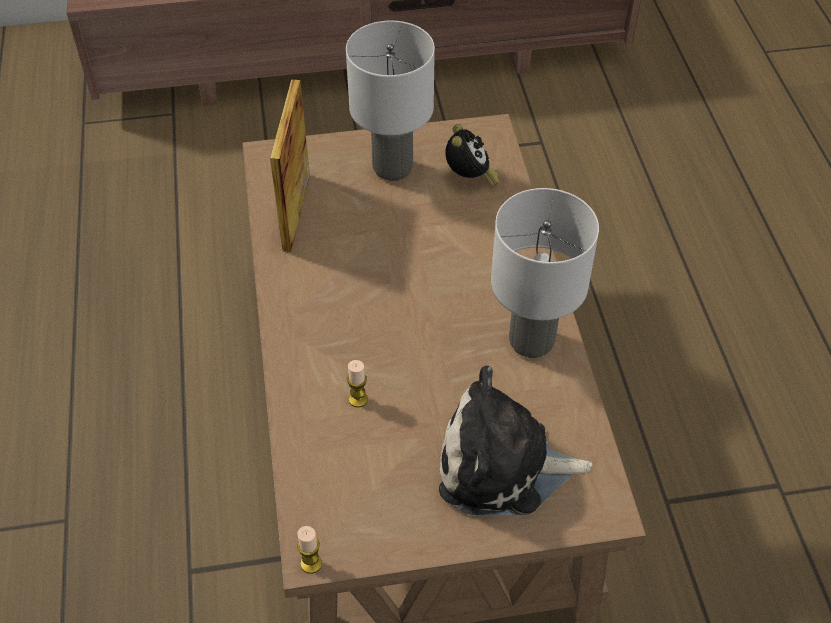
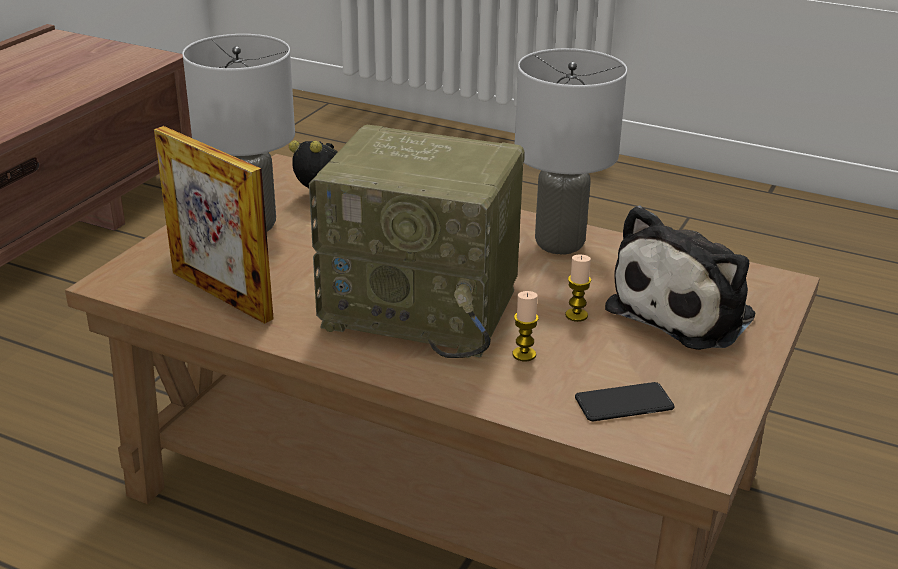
camera: 55 degrees left, 20 degrees down
candle [297,526,322,574] -> candle moved to [565,255,591,322]
none -> radio [309,125,525,358]
none -> phone [575,382,675,421]

